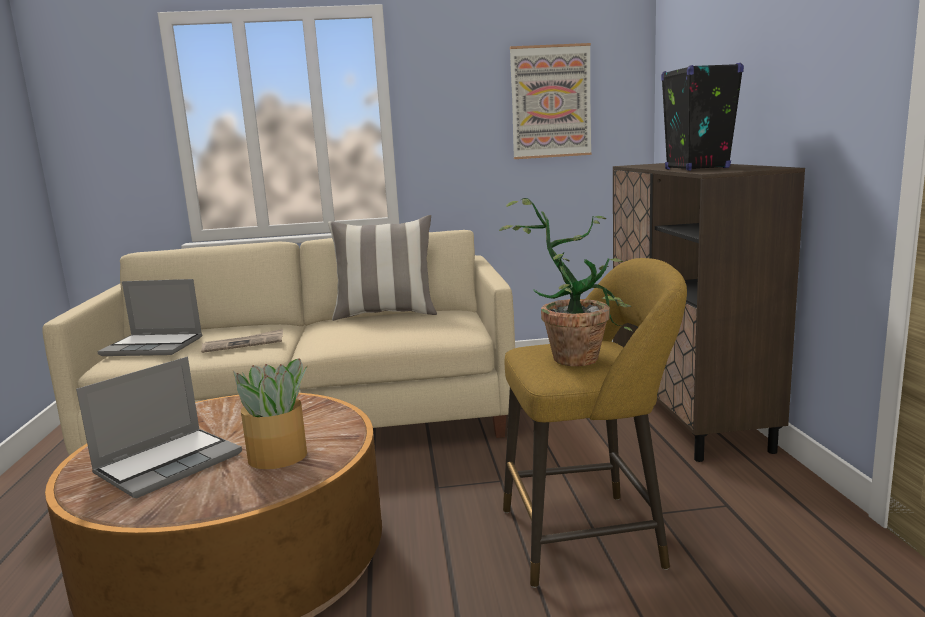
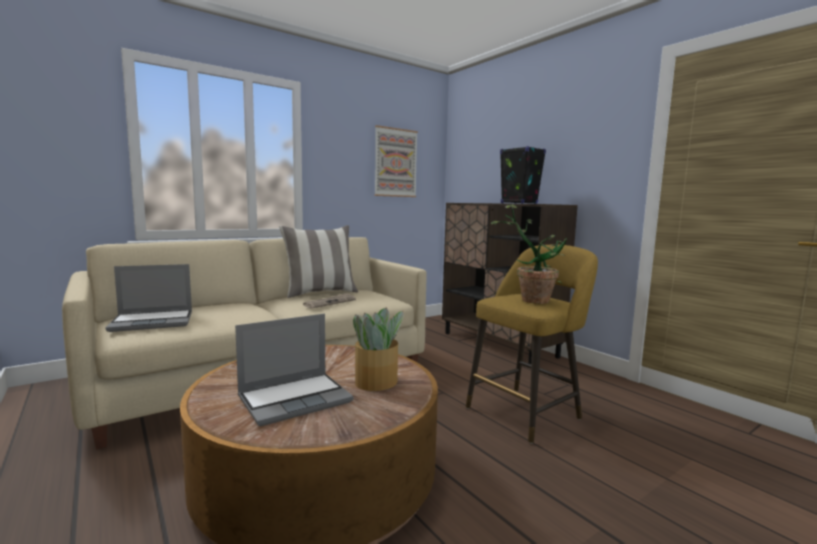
camera: 30 degrees left, 5 degrees down
laptop [76,357,242,498] -> laptop turned 45 degrees clockwise [235,314,353,426]
newspaper [201,329,283,353] -> newspaper moved to [303,293,356,309]

